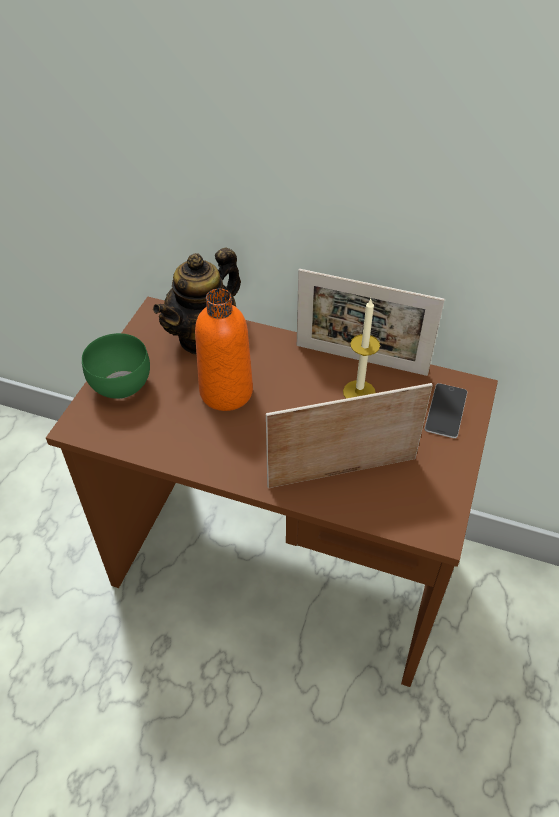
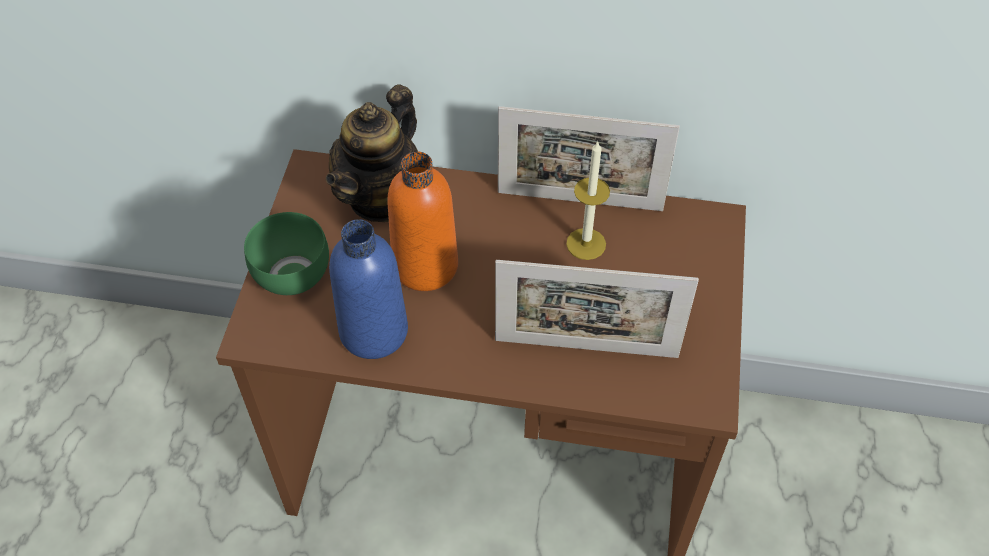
camera: 10 degrees left, 5 degrees up
picture frame [266,383,433,488] -> picture frame turned 150 degrees counterclockwise [495,260,699,358]
phone [425,383,467,438] -> none
none -> blue bottle [329,219,408,359]

